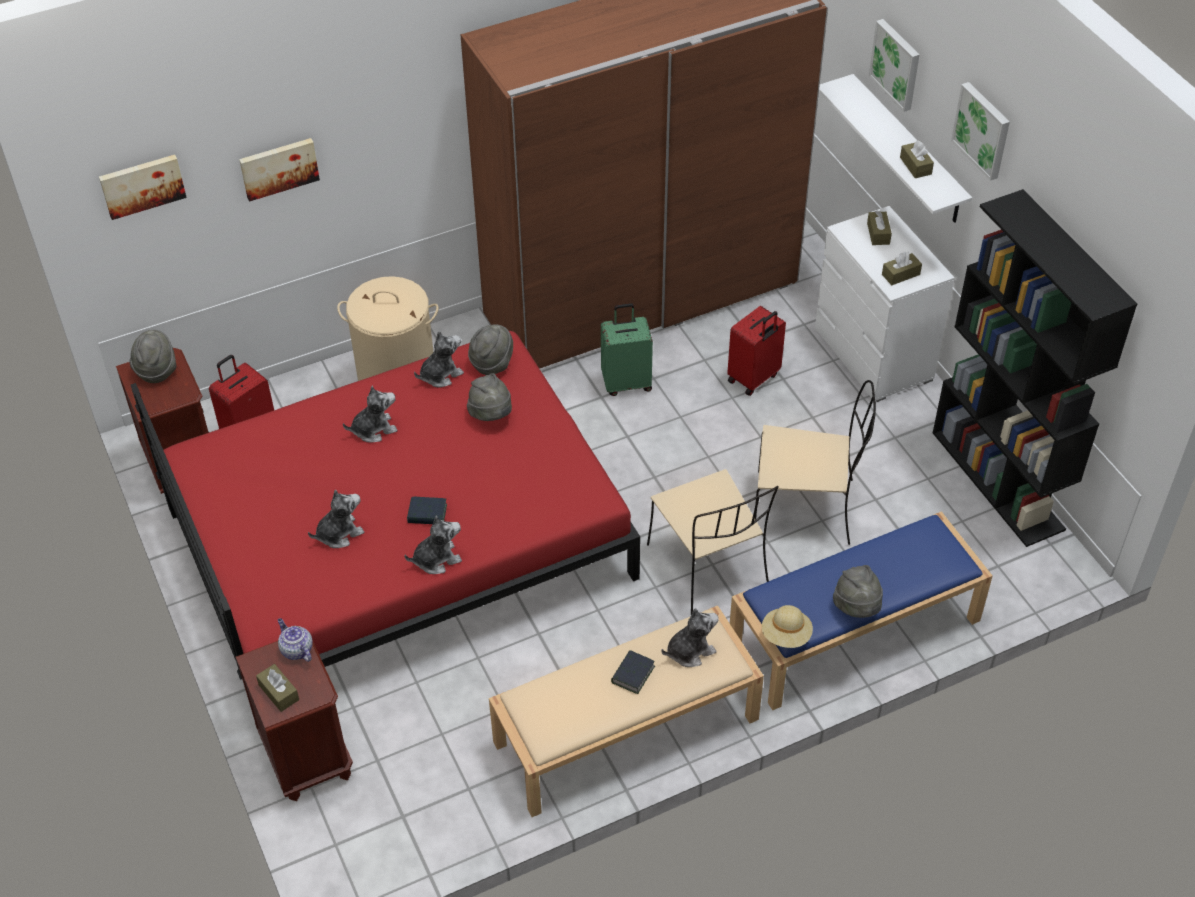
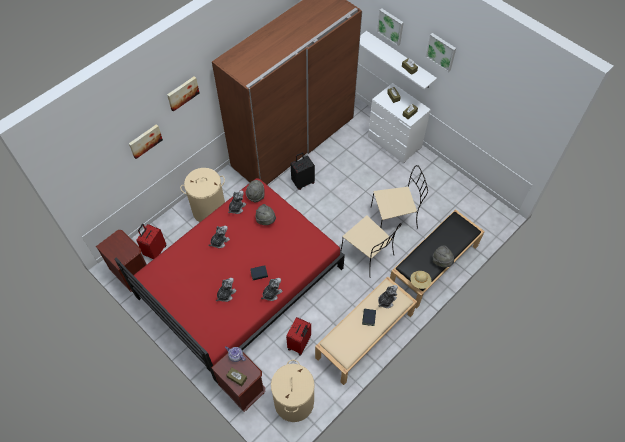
camera: 20 degrees left, 10 degrees up
picture [99,155,187,220] -> picture moved to [167,76,200,112]
grey hat [129,330,176,383] -> none
green suitcase [601,303,653,396] -> black suitcase [291,152,315,190]
red suitcase [727,306,786,396] -> red suitcase moved to [286,317,311,355]
blue bench [730,511,993,710] -> black bench [390,209,485,309]
black bookcase [933,189,1137,547] -> none
none -> beige laundry basket [271,360,315,422]

